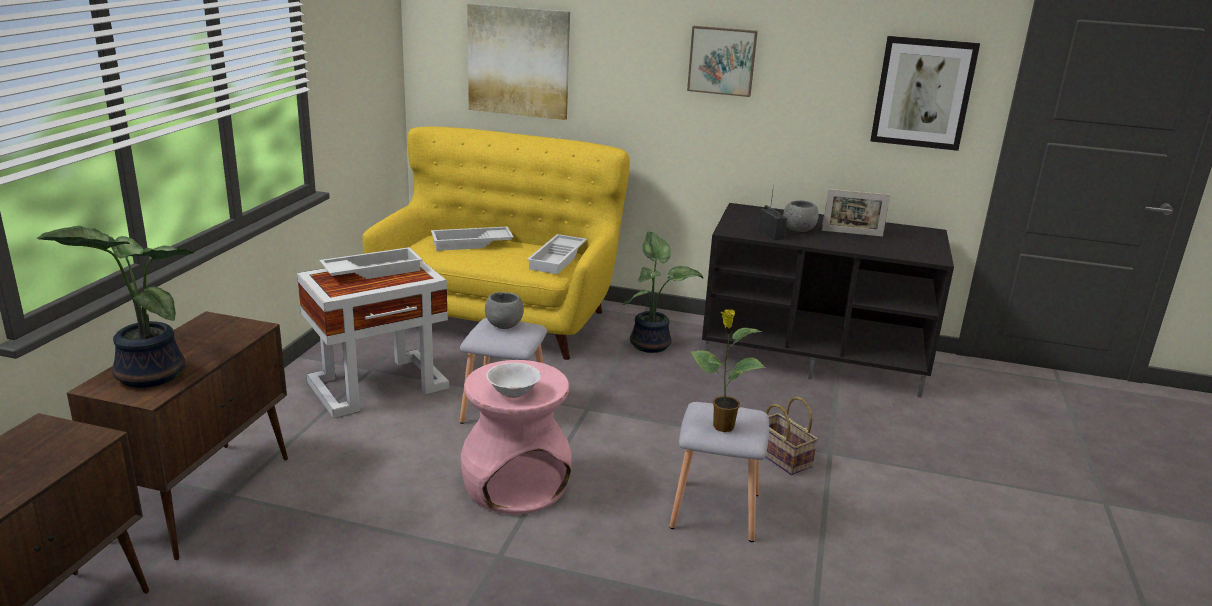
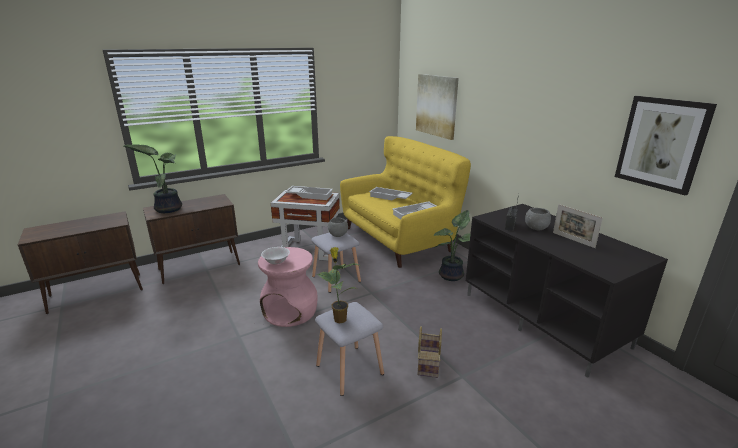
camera: 45 degrees right, 0 degrees up
picture [687,26,758,97] -> none

